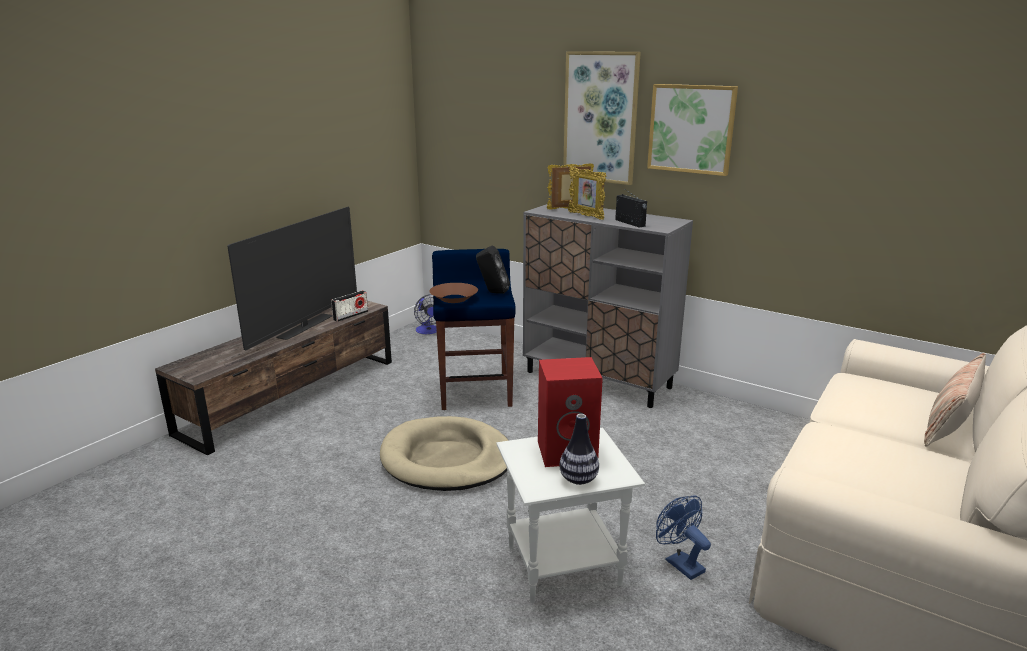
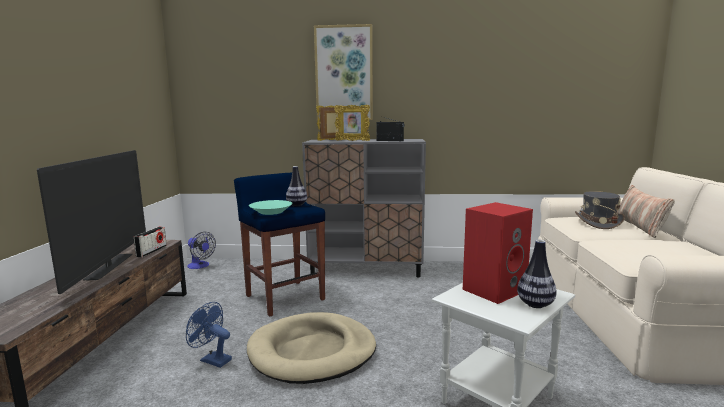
camera: 30 degrees left, 10 degrees down
brown bowl [430,283,478,303] -> turquoise bowl [249,200,293,215]
black speaker [476,246,510,294] -> vase [286,166,307,206]
picture [647,84,738,176] -> none
blue fan [656,496,711,580] -> blue fan moved to [186,302,232,368]
none -> grey hat [575,191,625,229]

